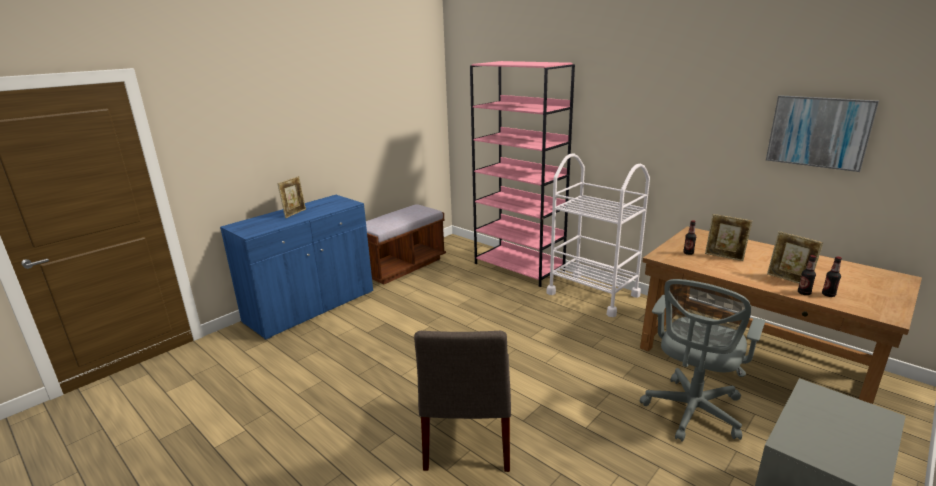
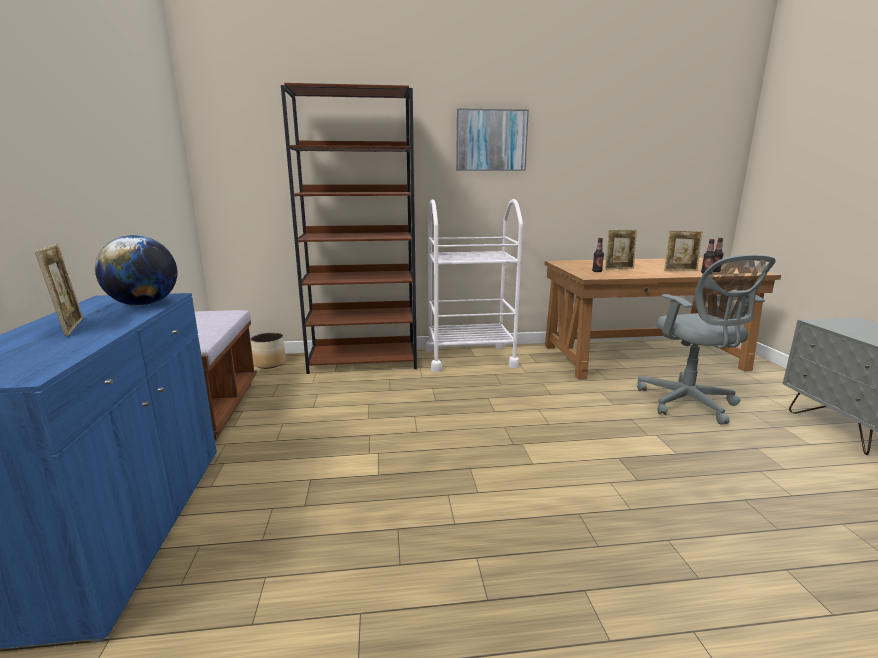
camera: 50 degrees left, 5 degrees down
grey chair [414,330,511,472] -> none
pink bookcase [470,61,575,287] -> brown bookcase [281,83,417,374]
picture [766,95,879,172] -> picture moved to [456,108,529,171]
none -> globe [95,235,177,306]
none -> planter [251,333,286,369]

